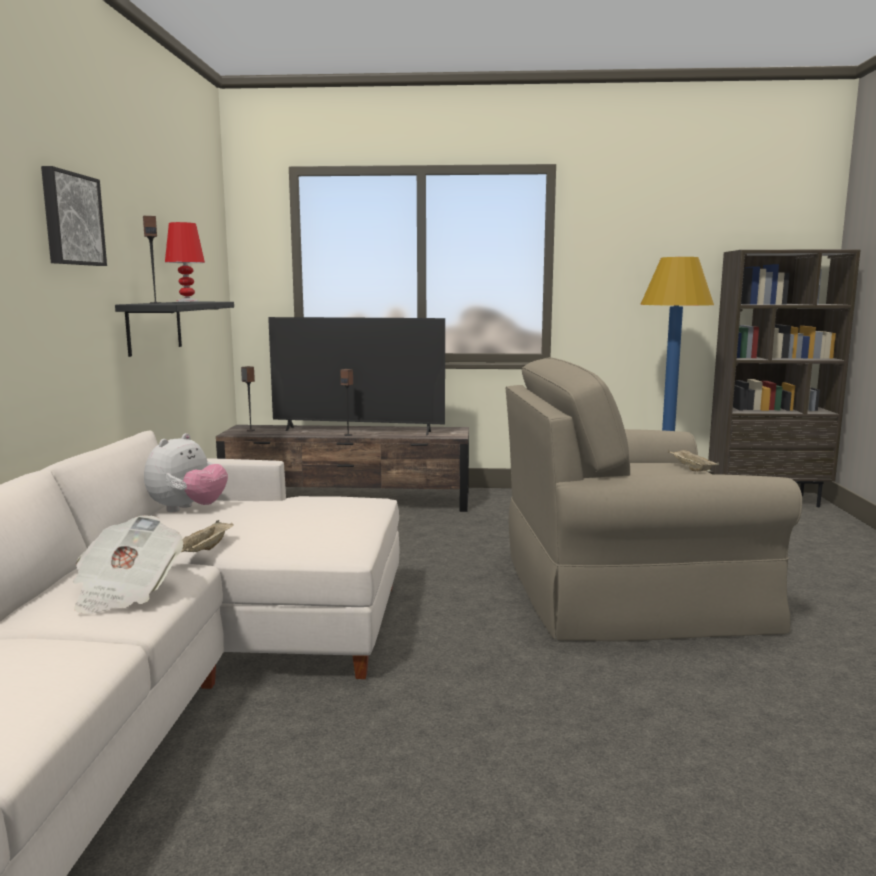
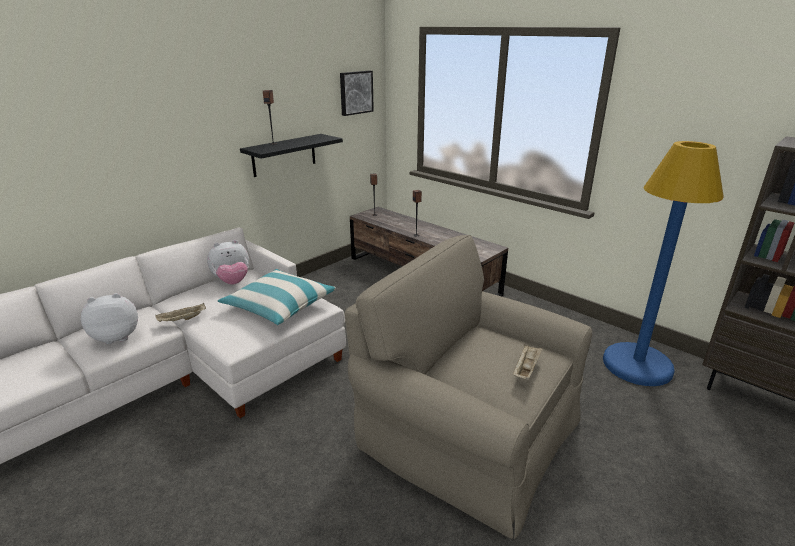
camera: 40 degrees right, 15 degrees up
picture [41,166,107,266] -> picture moved to [340,71,374,116]
newspaper [72,515,183,614] -> plush toy [81,293,138,344]
red table lamp [165,222,205,302] -> none
television [268,317,445,435] -> none
none -> pillow [218,269,336,325]

